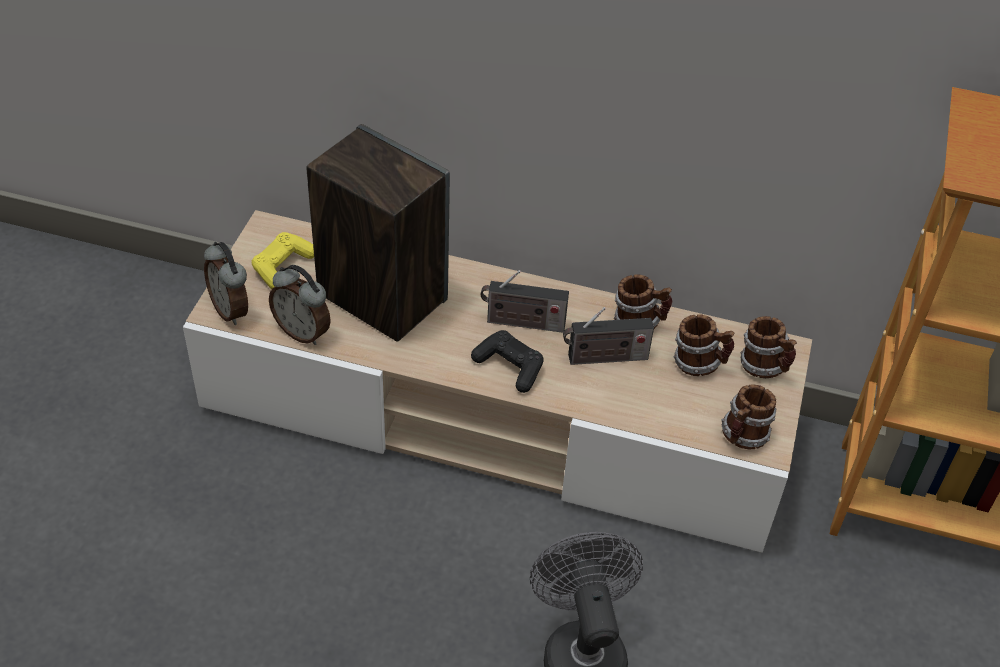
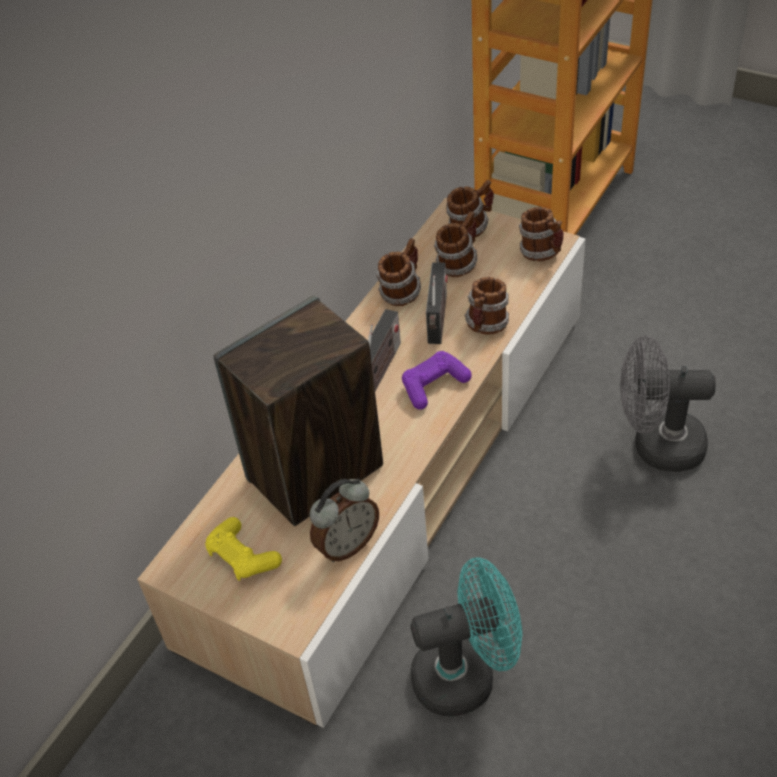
camera: 70 degrees left, 0 degrees up
alarm clock [204,242,248,325] -> none
black game controller [471,330,544,393] -> purple game controller [402,351,472,410]
none -> turquoise fan [410,557,522,717]
none -> mug [464,277,509,335]

